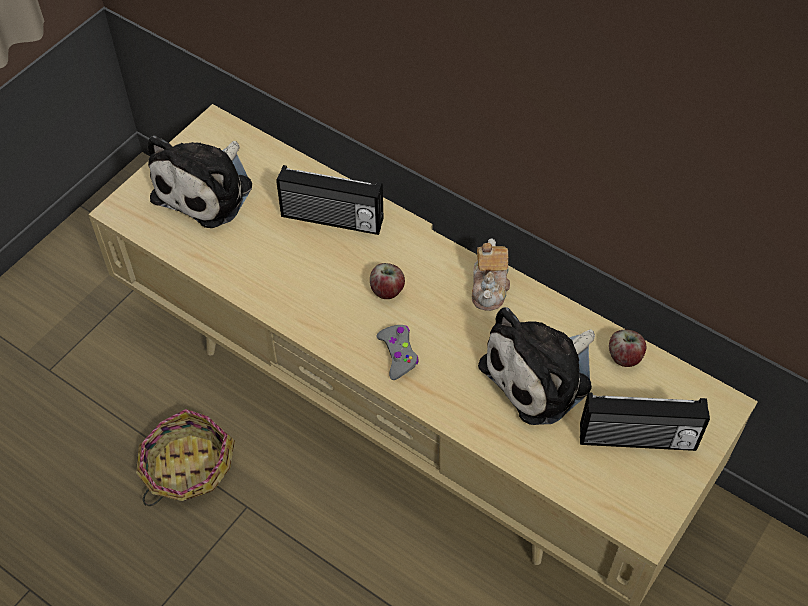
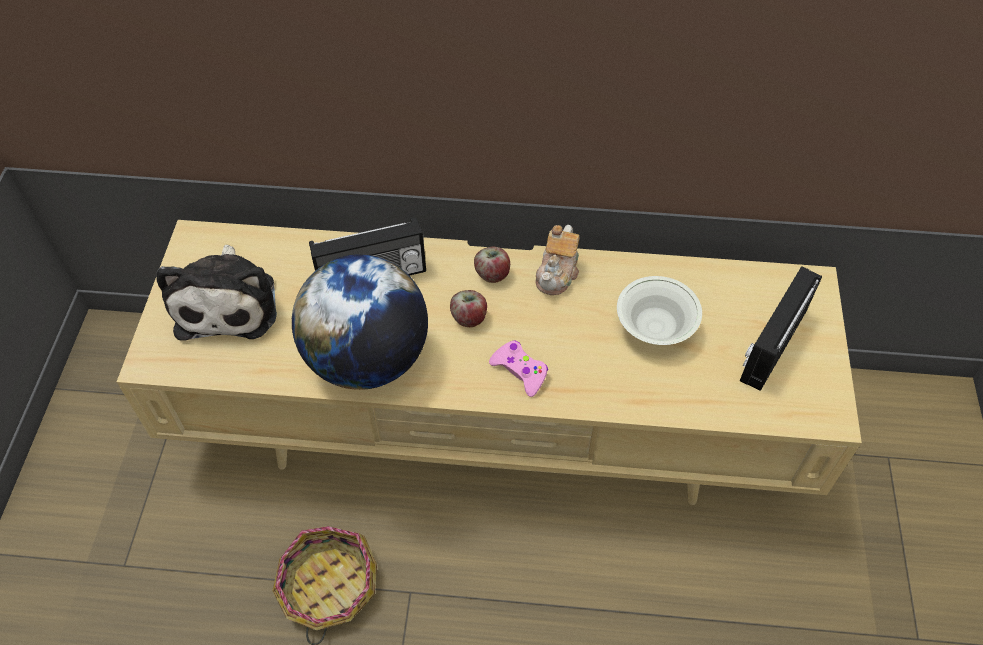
camera: 30 degrees left, 0 degrees up
grey game controller [377,325,419,380] -> pink game controller [489,341,548,397]
teapot [472,239,510,311] -> teapot turned 45 degrees clockwise [535,225,580,295]
plush toy [478,307,595,425] -> white bowl [617,276,702,345]
radio [580,393,710,451] -> radio turned 150 degrees clockwise [740,266,822,391]
apple [609,330,646,367] -> apple moved to [474,247,510,283]
none -> globe [292,254,428,390]

